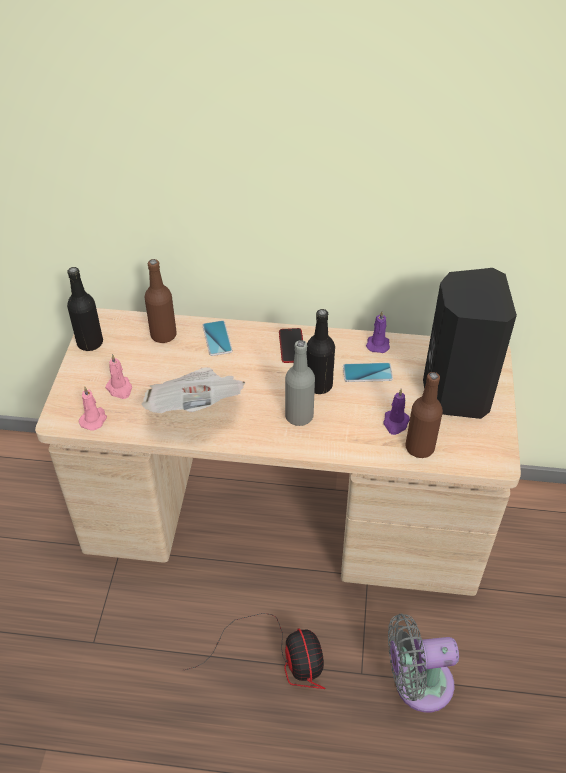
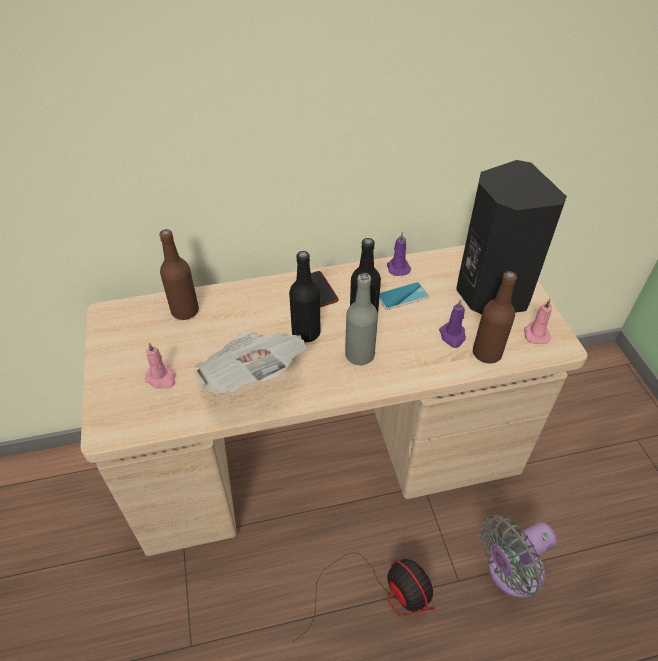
camera: 20 degrees left, 0 degrees up
black bottle [67,267,103,351] -> black bottle moved to [289,251,320,342]
pink candle [79,387,107,431] -> pink candle moved to [524,299,552,344]
phone [202,320,233,356] -> none

